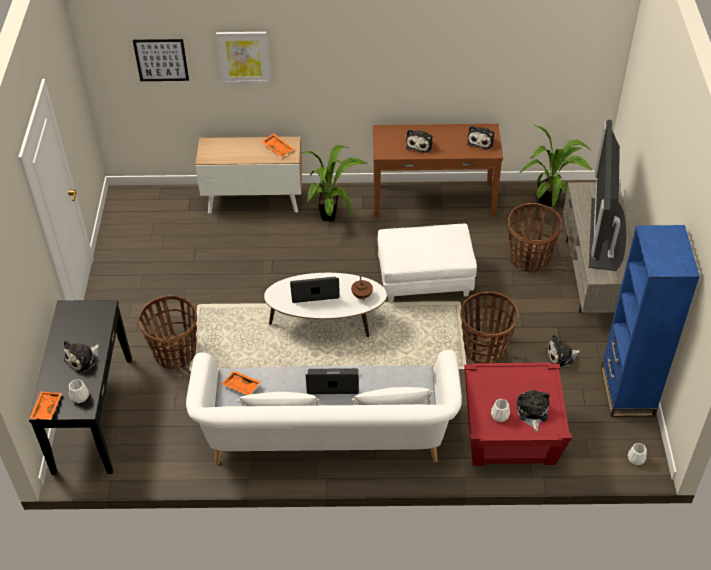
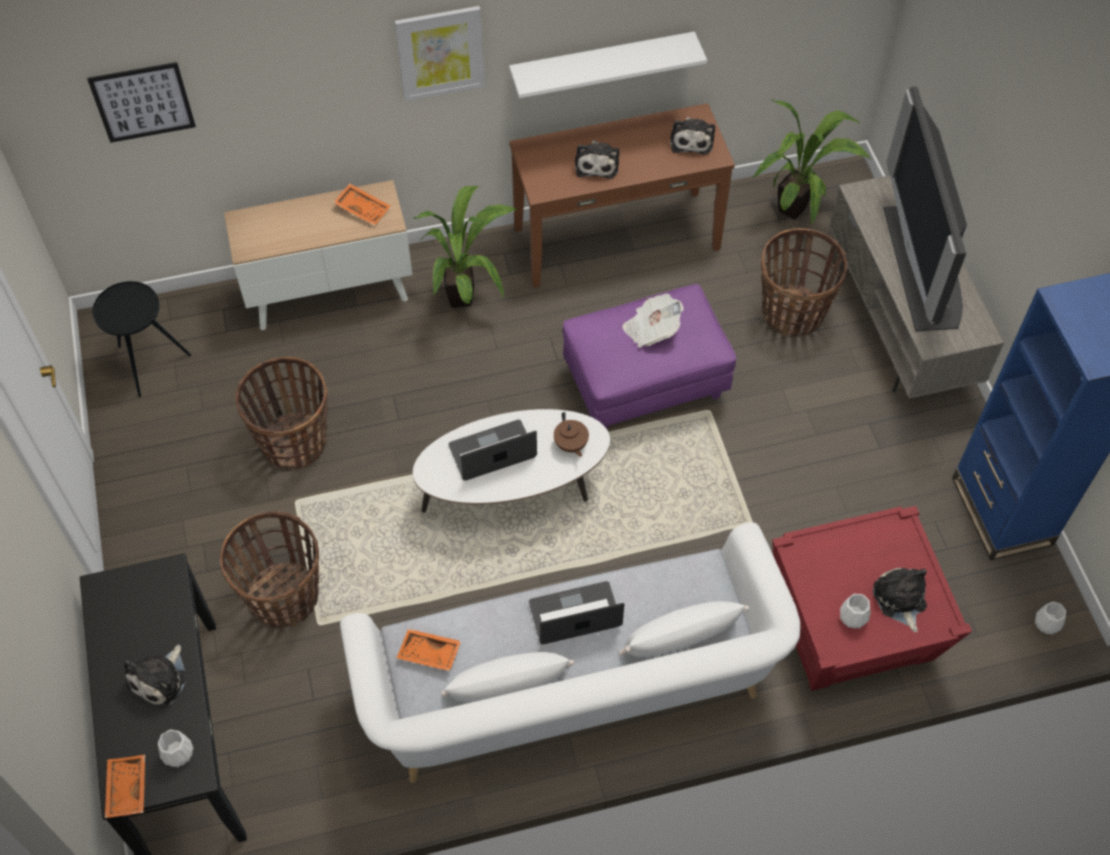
camera: 15 degrees left, 10 degrees up
picture [216,32,271,84] -> picture moved to [395,6,485,101]
white ottoman [378,224,477,302] -> purple ottoman [563,284,737,430]
basket [460,292,519,363] -> basket moved to [235,357,328,469]
plush toy [546,334,580,368] -> none
none -> black side table [92,281,191,397]
none -> white shelf [509,32,707,98]
none -> newspaper [623,294,684,348]

